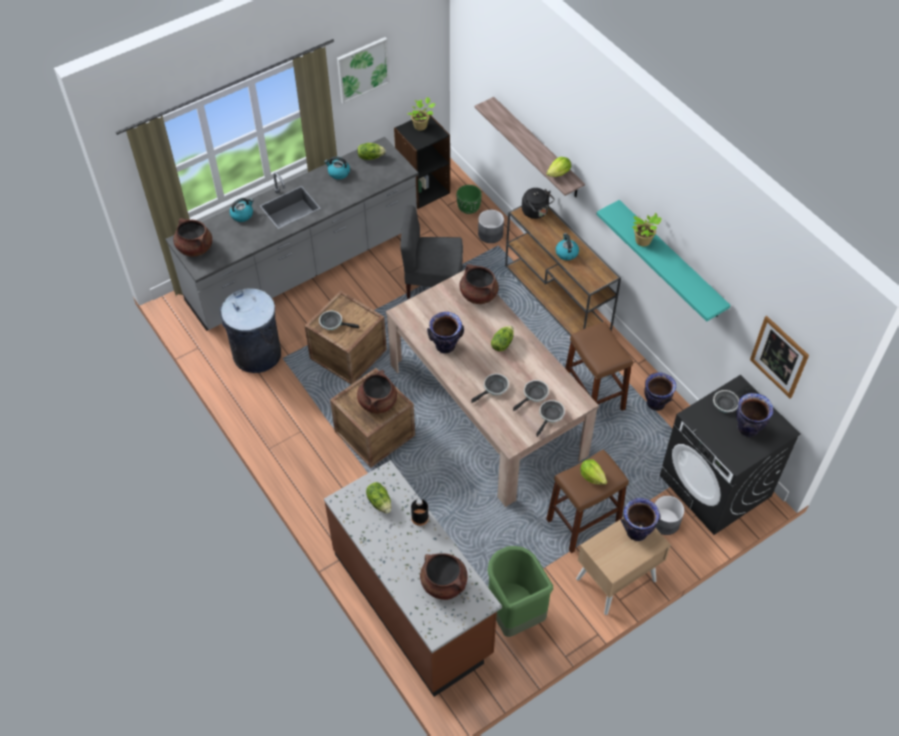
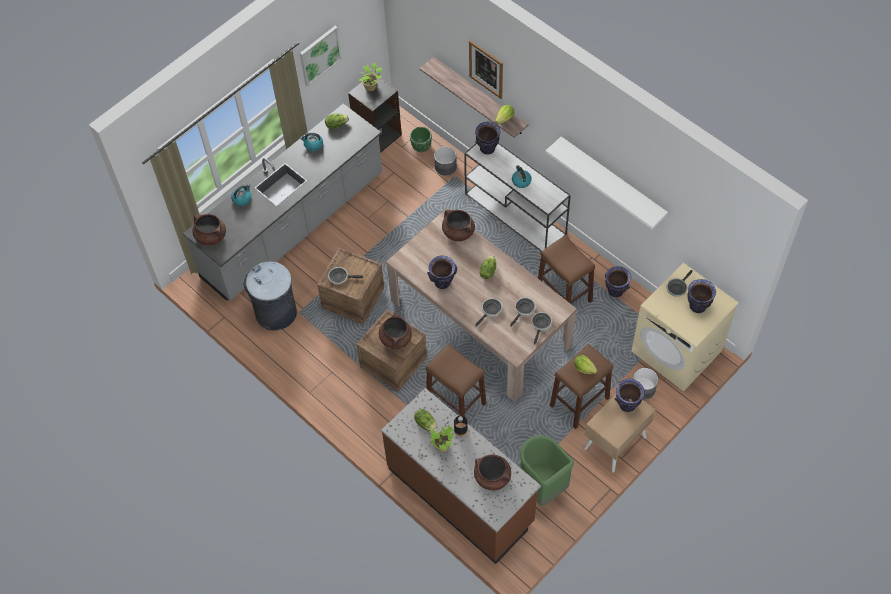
camera: 10 degrees left, 5 degrees up
grey chair [400,205,463,298] -> none
brown console table [505,205,621,336] -> white console table [464,143,571,252]
black kettle [522,188,554,219] -> vase [475,122,500,154]
turquoise shelf [596,200,730,322] -> white shelf [545,137,668,229]
potted plant [632,213,662,246] -> potted plant moved to [430,425,454,452]
black washing machine [660,375,801,535] -> beige washing machine [632,263,739,391]
picture [750,316,809,398] -> picture moved to [469,40,503,99]
none -> brown stool [426,344,486,417]

